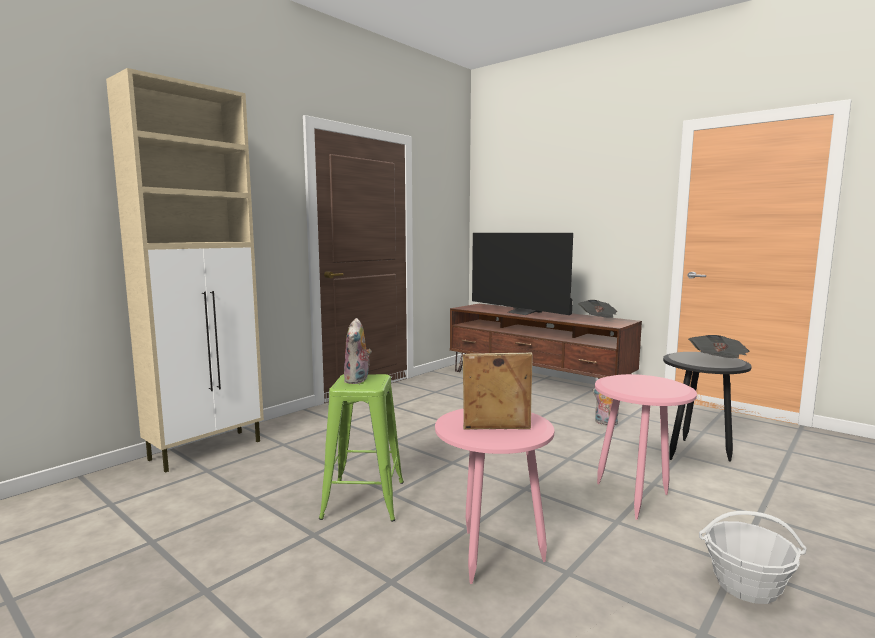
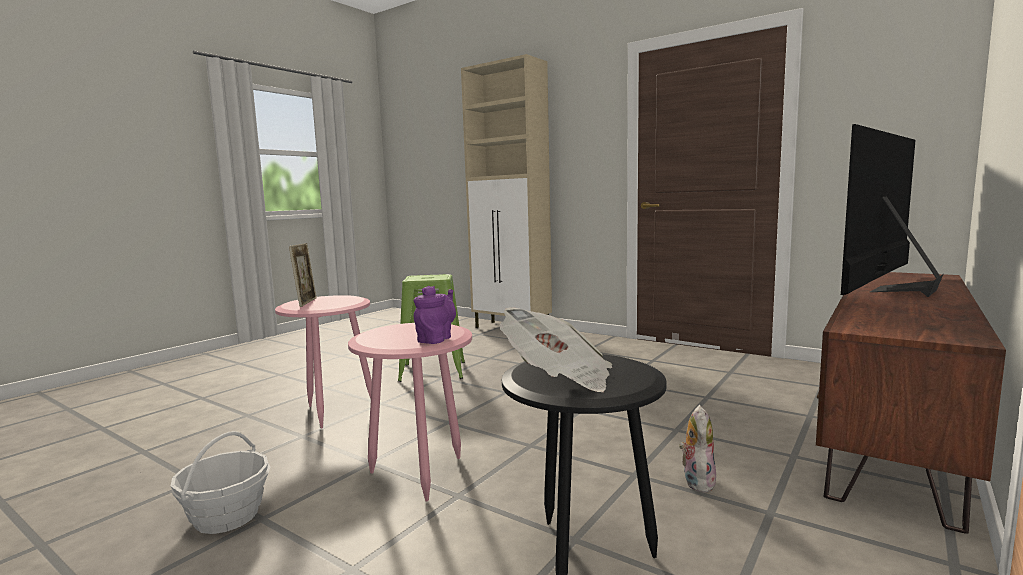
camera: 85 degrees right, 0 degrees up
plush toy [344,318,372,384] -> none
newspaper [579,300,617,318] -> none
none -> purple teapot [414,286,456,344]

